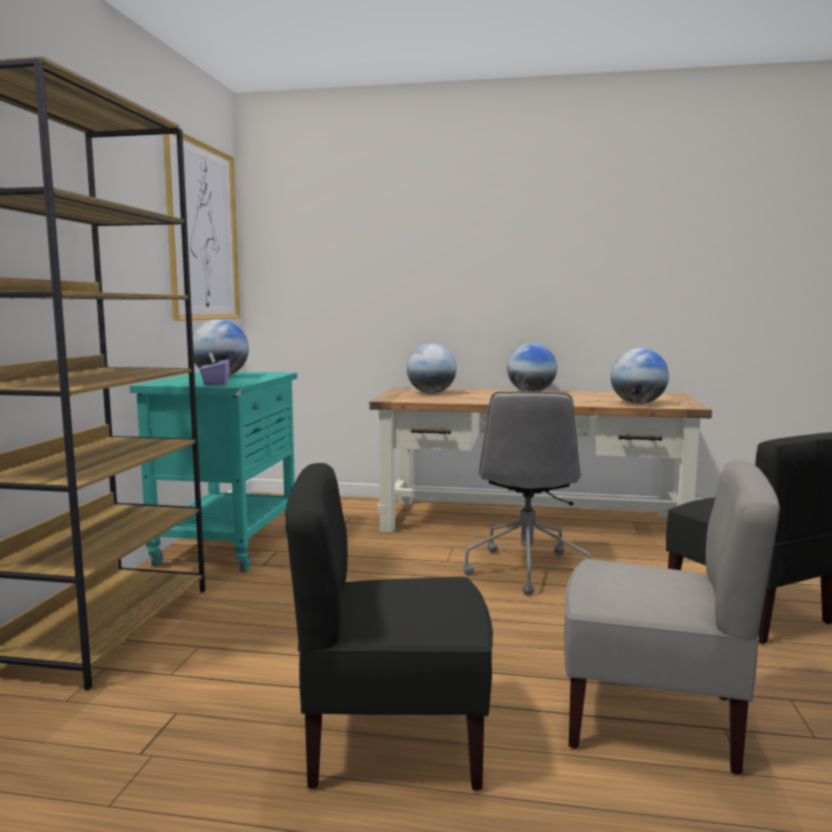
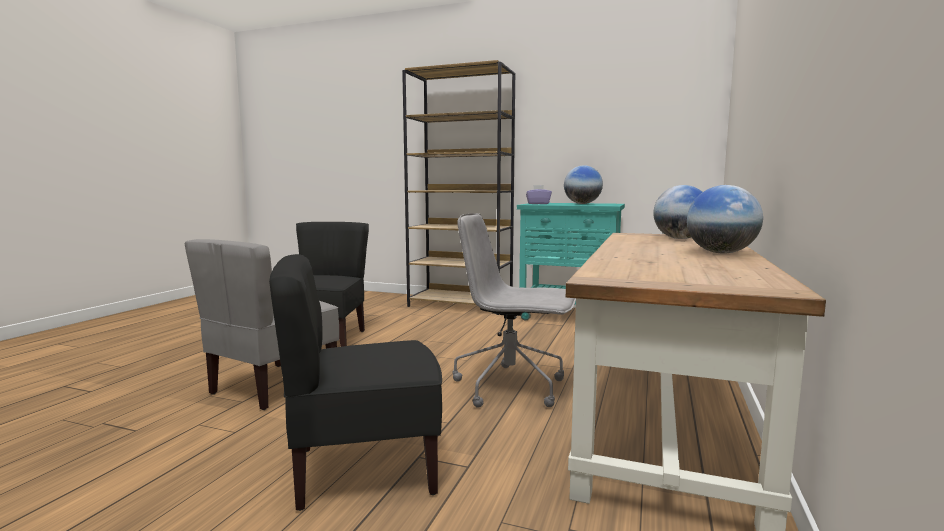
camera: 100 degrees right, 0 degrees up
picture [163,132,240,321] -> none
globe [610,348,669,404] -> none

